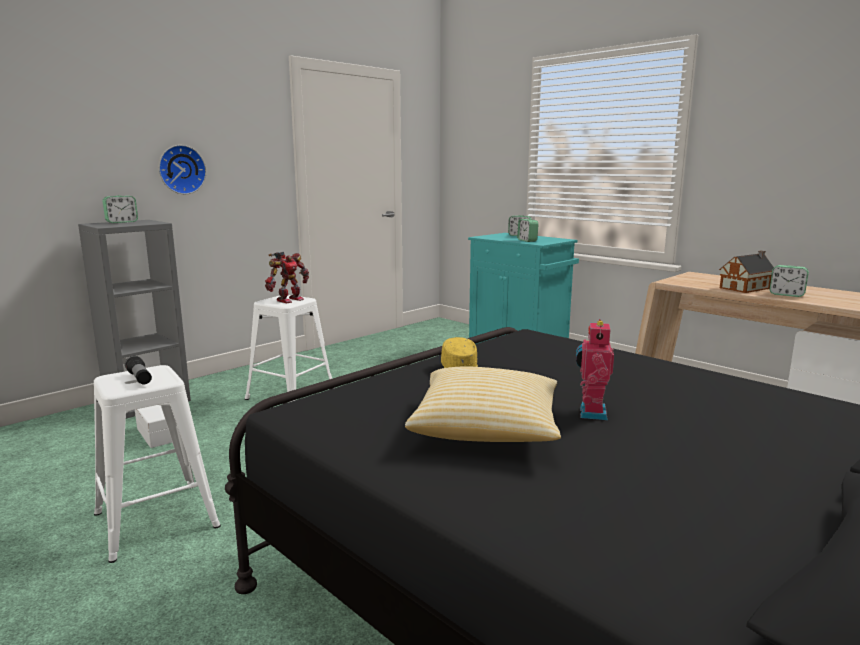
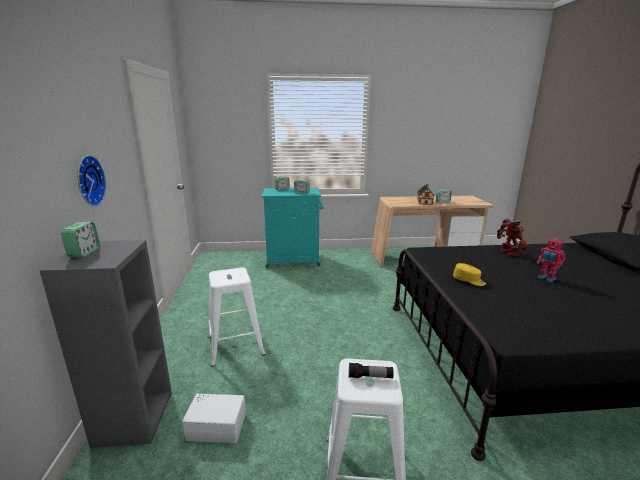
camera: 50 degrees left, 5 degrees up
toy robot [265,252,309,304] -> toy robot moved to [497,219,527,256]
pillow [405,366,561,442] -> none

